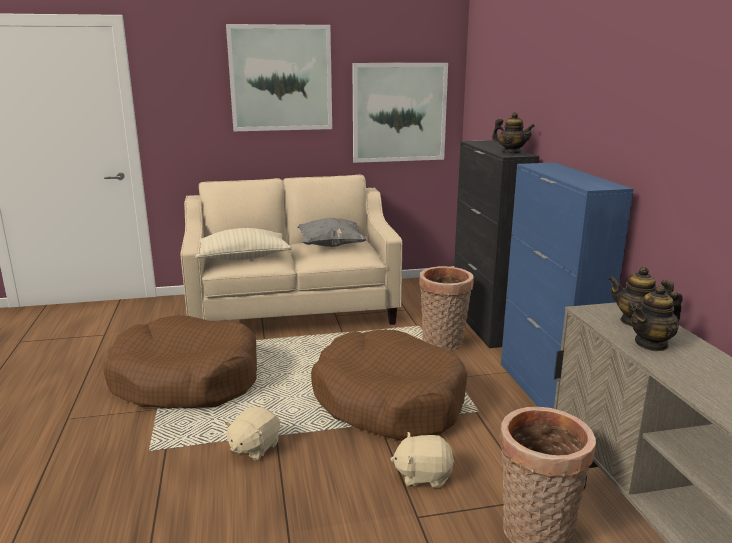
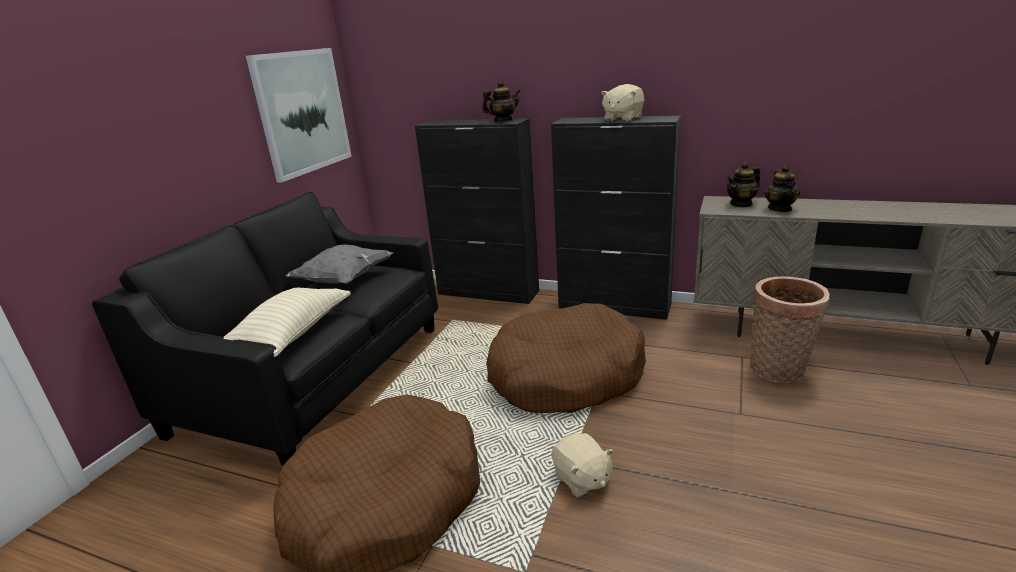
camera: 55 degrees left, 5 degrees up
beige sofa [181,175,402,325] -> black sofa [92,192,438,467]
picture [226,24,332,131] -> none
beige plush toy [390,432,454,488] -> beige plush toy moved to [601,84,644,122]
basket [419,266,473,350] -> none
blue cabinet [501,163,633,409] -> black cabinet [551,115,681,320]

